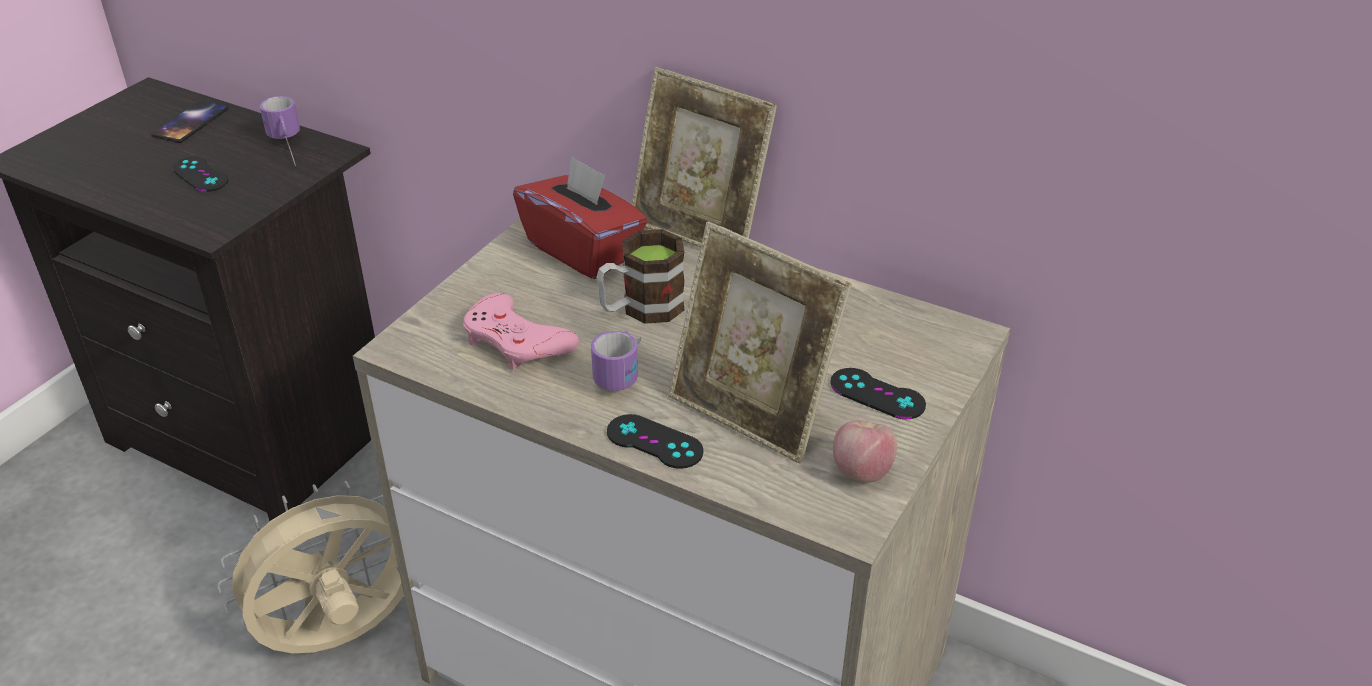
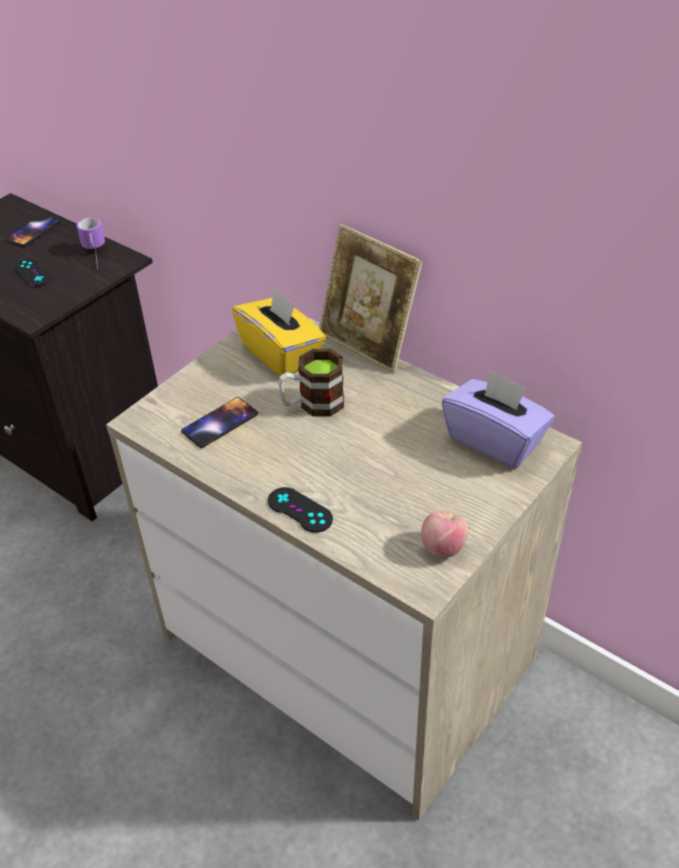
camera: 10 degrees right, 5 degrees up
beige fan [217,481,404,653] -> none
pink game controller [463,293,579,370] -> phone [181,397,258,448]
red tissue box [513,156,648,279] -> yellow tissue box [232,288,326,376]
mug [591,331,641,391] -> none
picture frame [668,221,851,463] -> none
black game controller [830,368,926,419] -> none
none -> purple tissue box [442,370,555,468]

